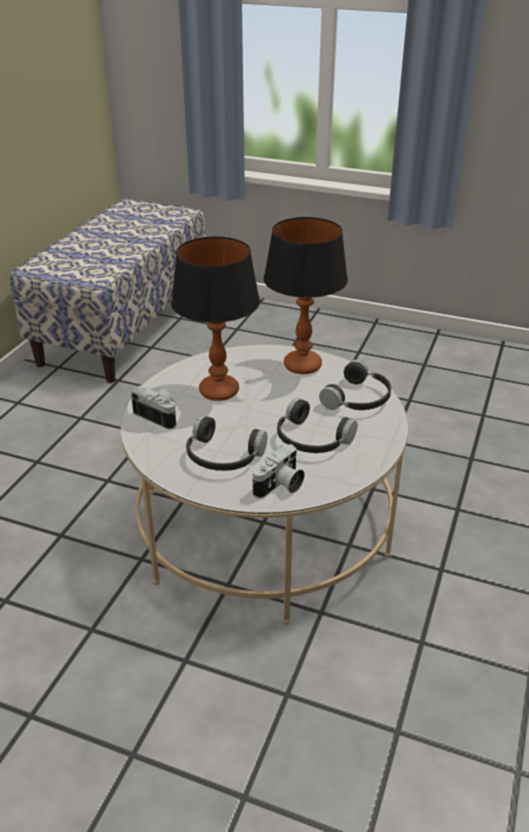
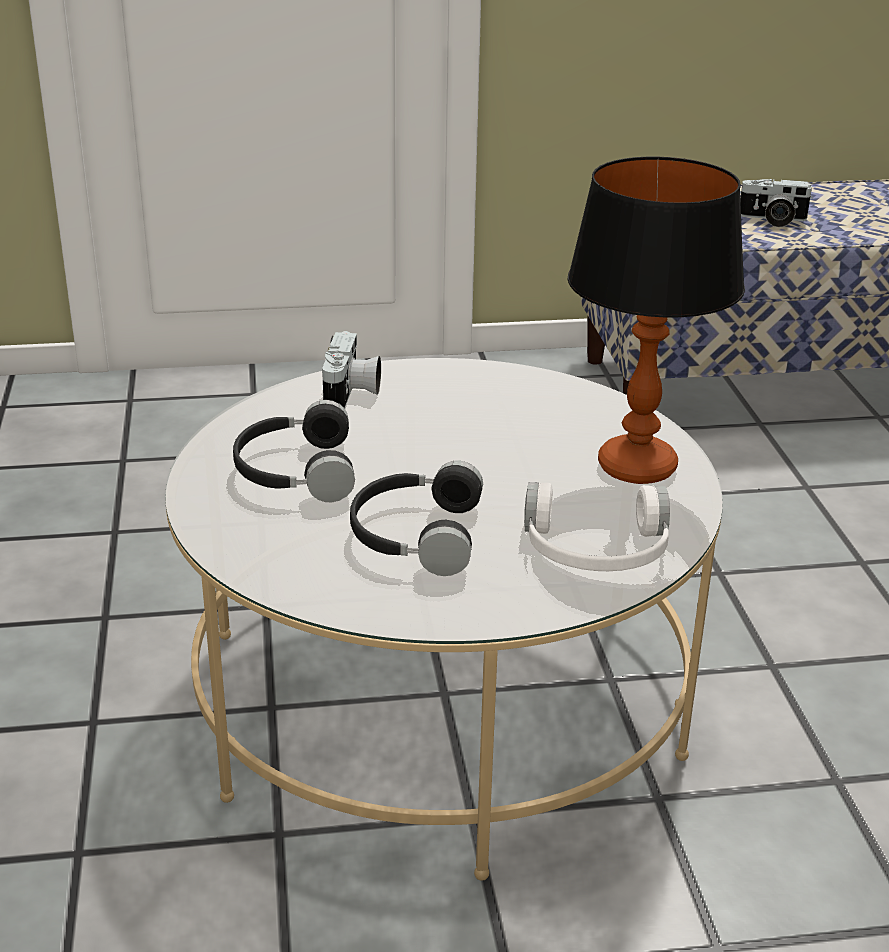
camera: 60 degrees right, 5 degrees down
table lamp [171,236,260,401] -> none
camera [253,443,305,498] -> camera moved to [740,179,813,227]
black headphones [319,360,391,410] -> white headphones [524,482,670,571]

